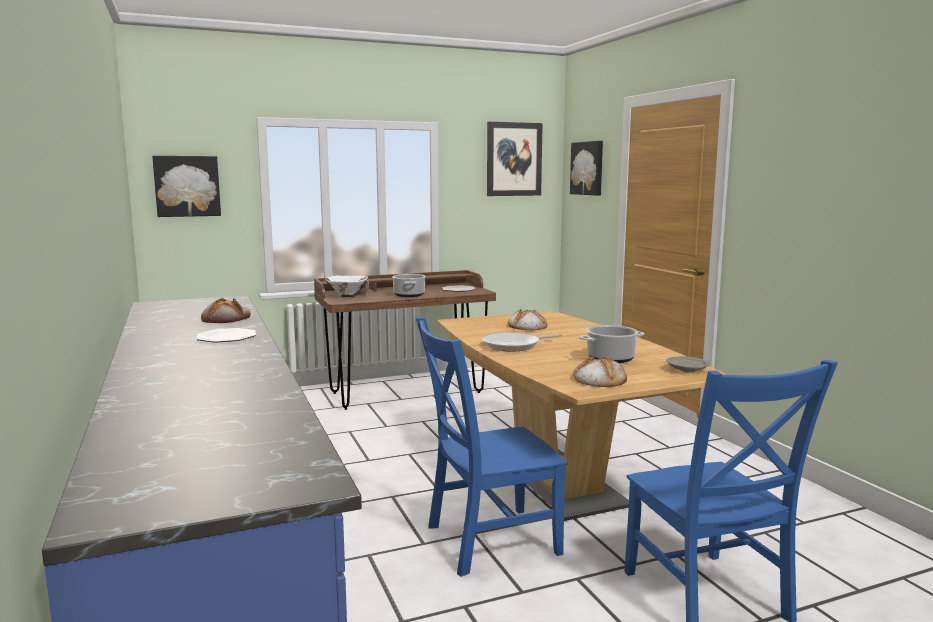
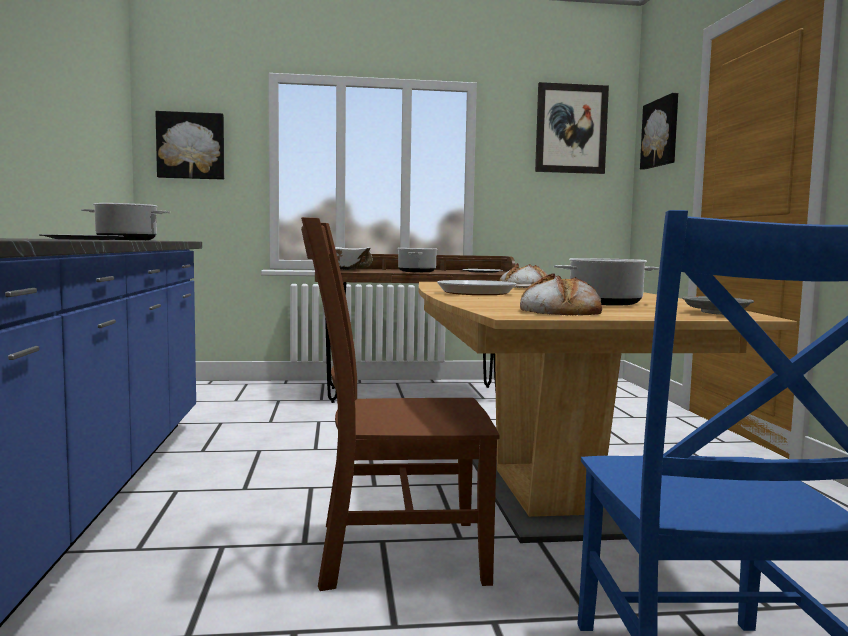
camera: 15 degrees right, 5 degrees down
bread [201,298,251,323] -> cooking pot [81,203,170,240]
blue chair [416,317,568,577] -> brown chair [301,217,500,591]

